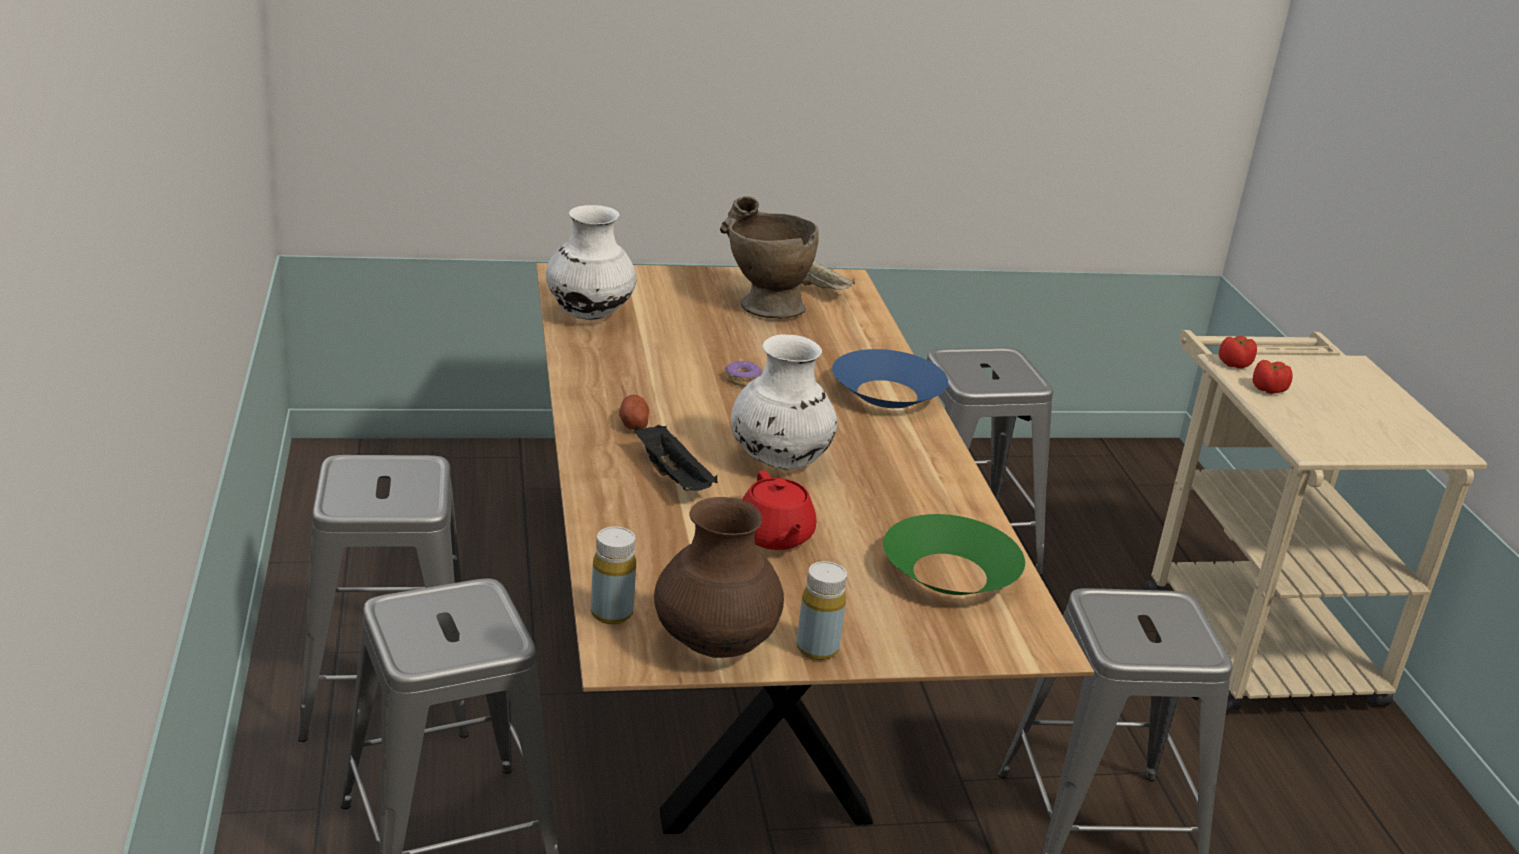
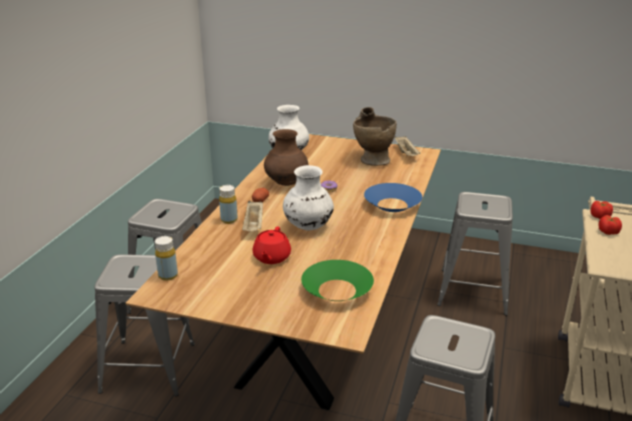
camera: 30 degrees right, 0 degrees up
black tray [634,424,718,491] -> beige tray [242,201,263,231]
brown vase [654,497,784,658] -> brown vase moved to [264,129,309,186]
yellow bottle [796,561,847,660] -> yellow bottle moved to [219,185,238,224]

